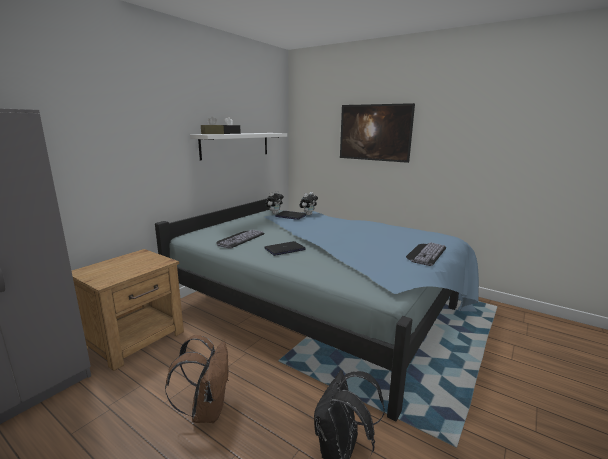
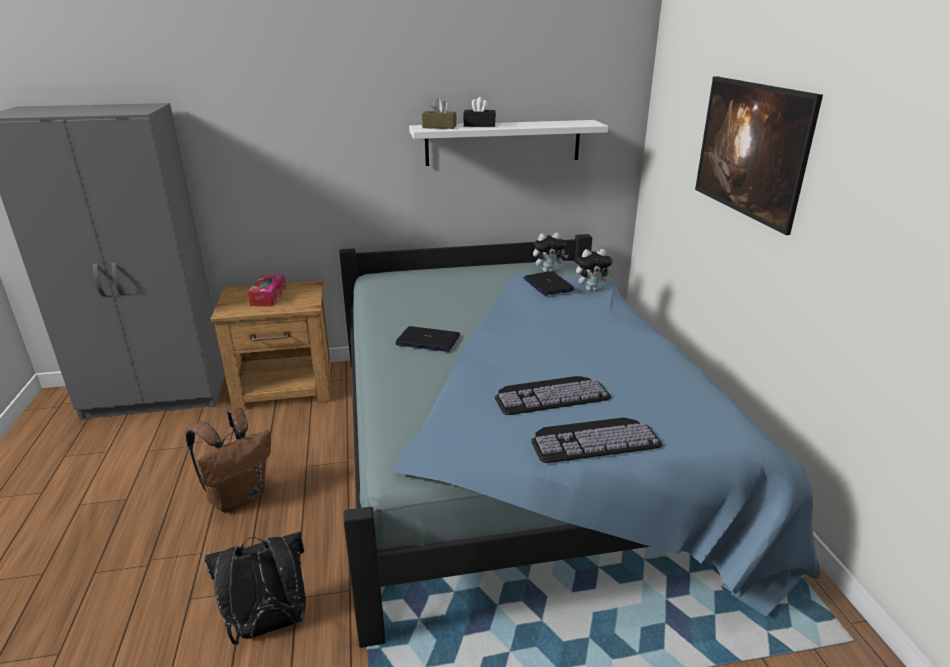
camera: 45 degrees right, 10 degrees up
keyboard [216,230,265,249] -> keyboard moved to [495,376,611,415]
none -> tissue box [247,275,286,306]

